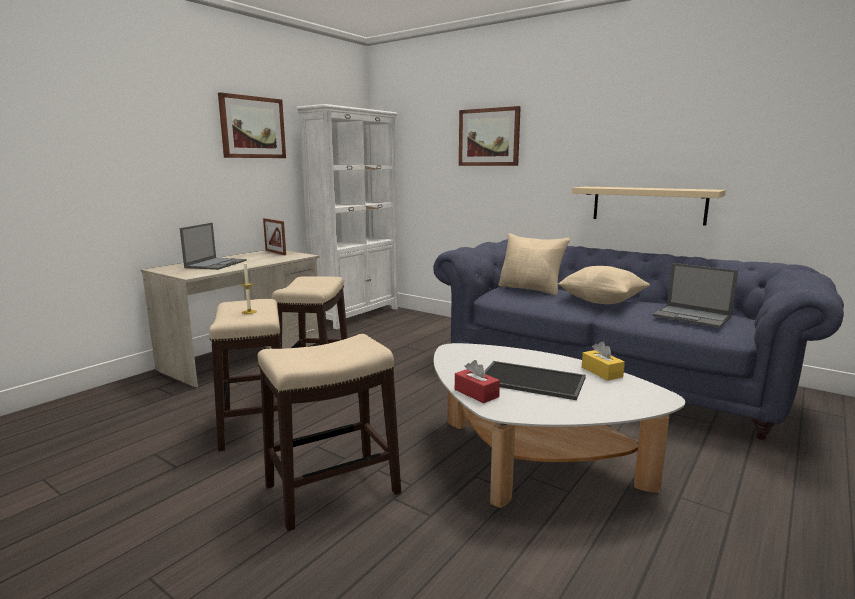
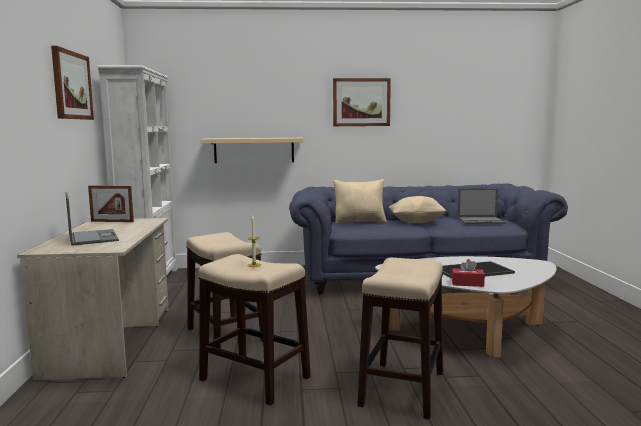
camera: 40 degrees left, 5 degrees down
picture [459,106,521,166] -> picture moved to [333,78,391,126]
beige shelf [572,187,726,226] -> beige shelf moved to [200,138,304,163]
yellow tissue box [582,341,625,381] -> none

